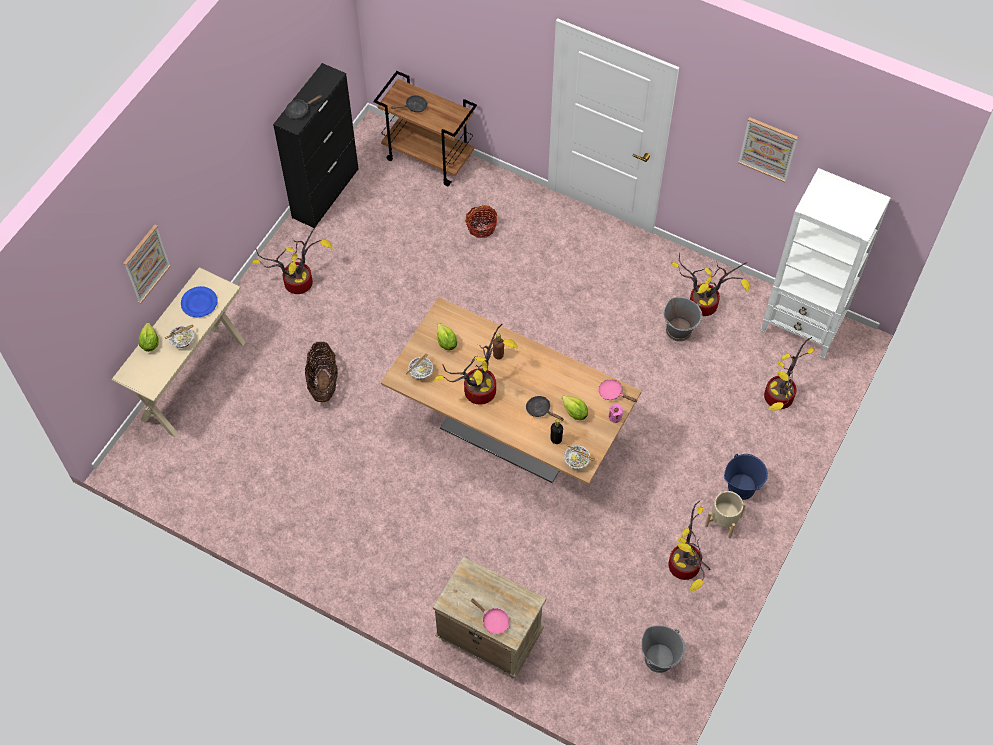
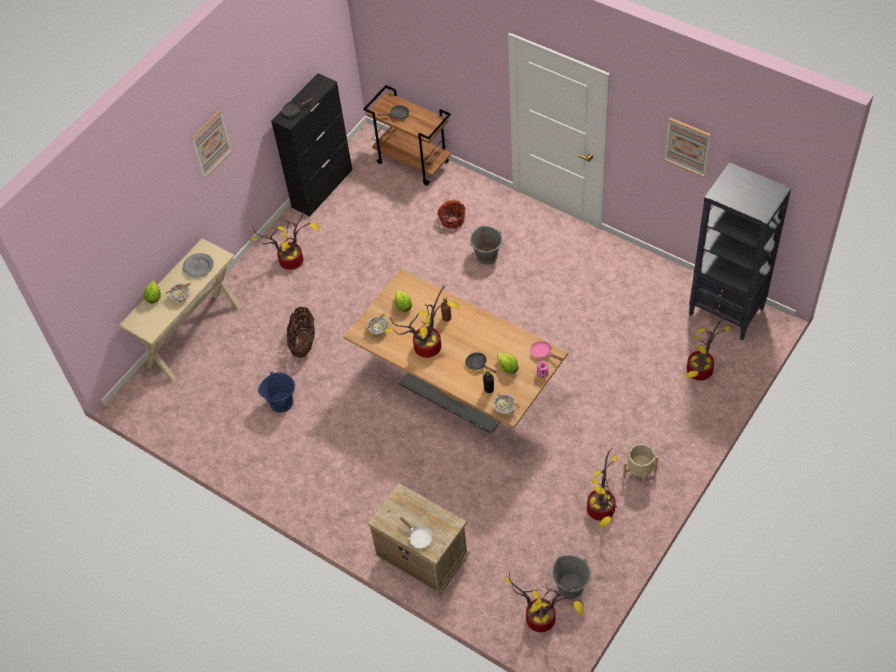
camera: 10 degrees right, 5 degrees down
picture [123,225,171,304] -> picture moved to [191,110,232,179]
blue plate [181,286,218,317] -> grey plate [183,253,214,278]
pink frying pan [471,599,509,634] -> white frying pan [400,517,432,549]
grey bucket [664,297,702,342] -> grey bucket moved to [470,226,503,265]
potted plant [671,253,750,316] -> potted plant moved to [504,572,583,632]
blue bucket [724,454,768,500] -> blue bucket moved to [258,372,295,413]
white bookcase [761,168,891,360] -> black bookcase [689,162,791,340]

